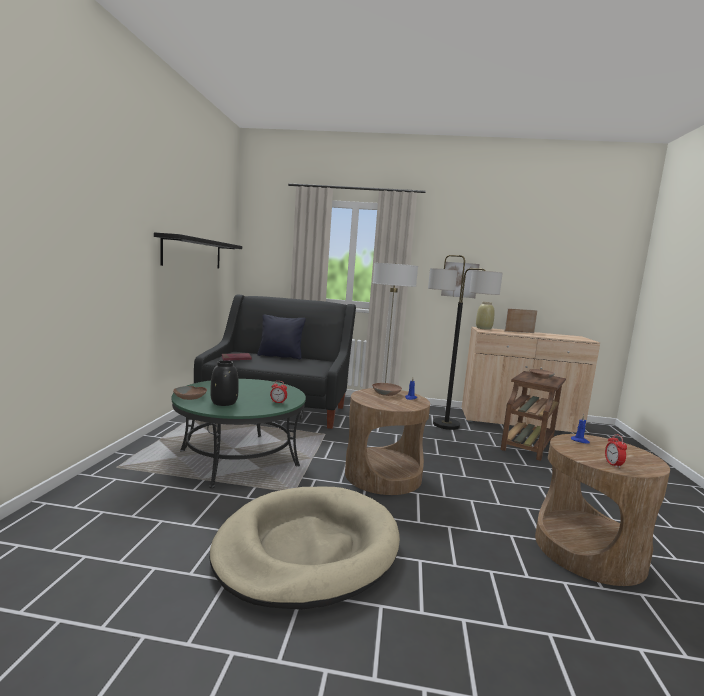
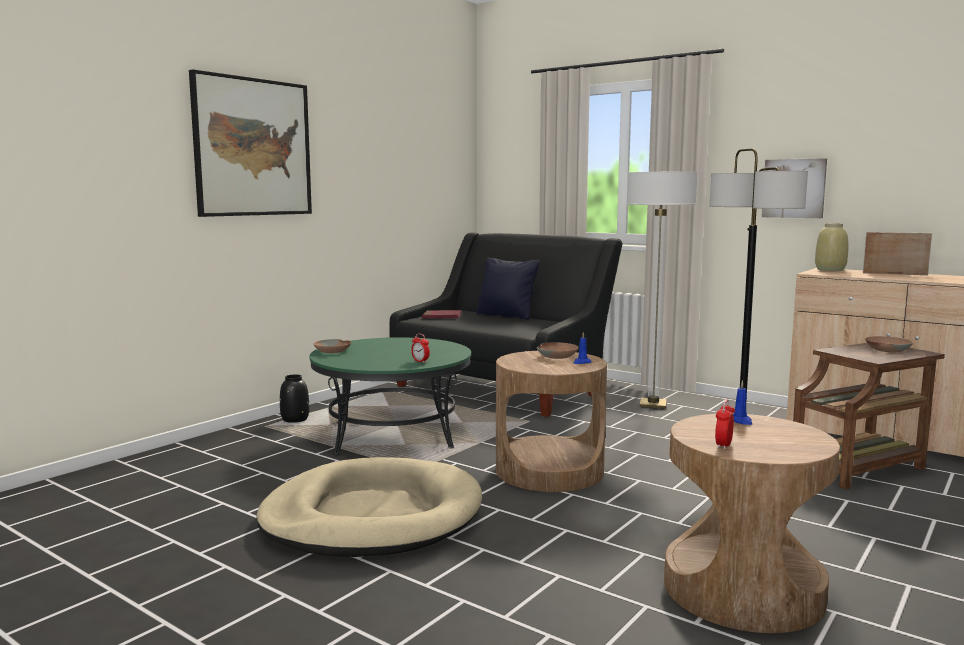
camera: 30 degrees right, 0 degrees up
black shelf [154,232,242,269] -> none
black vase [210,360,239,406] -> black vase moved to [280,374,309,423]
none -> picture [189,69,312,217]

